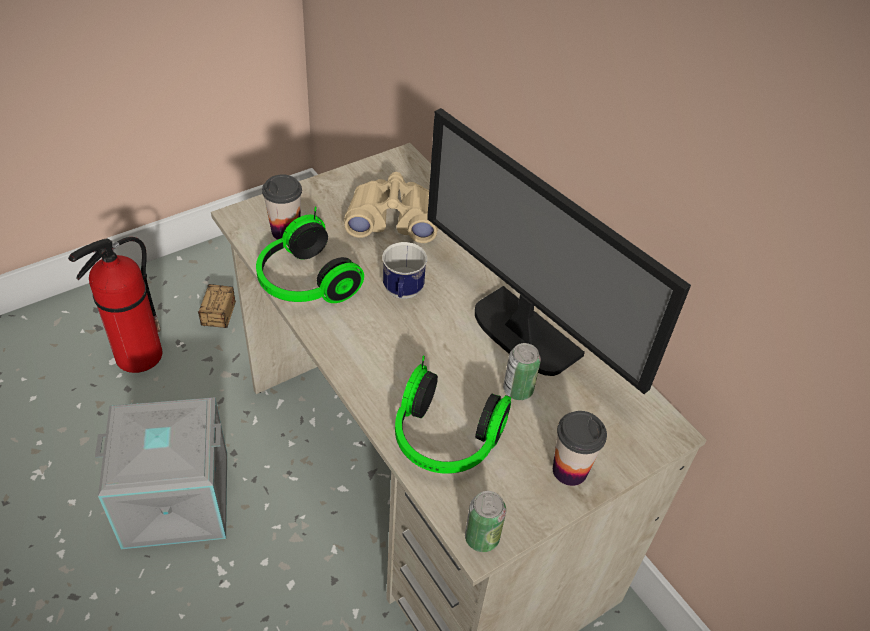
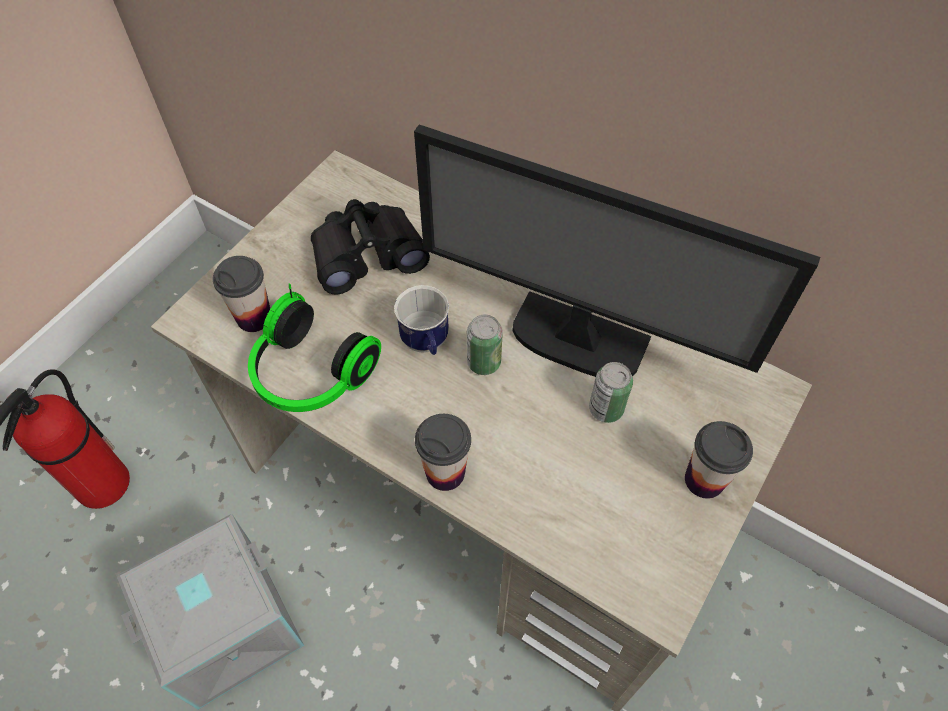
camera: 20 degrees left, 10 degrees up
storage box [198,284,236,328] -> none
beige binoculars [344,172,438,243] -> black binoculars [311,199,430,295]
headphones [395,356,511,474] -> none
can [465,491,506,552] -> can moved to [467,315,503,375]
none -> cup [415,414,471,491]

